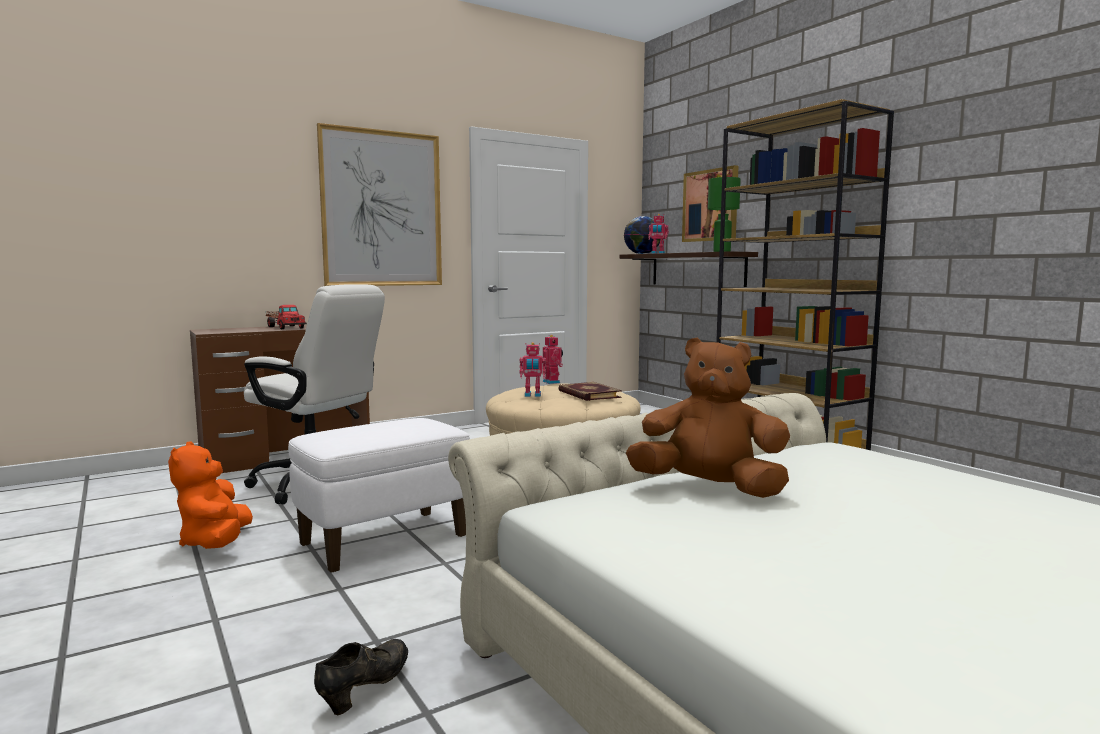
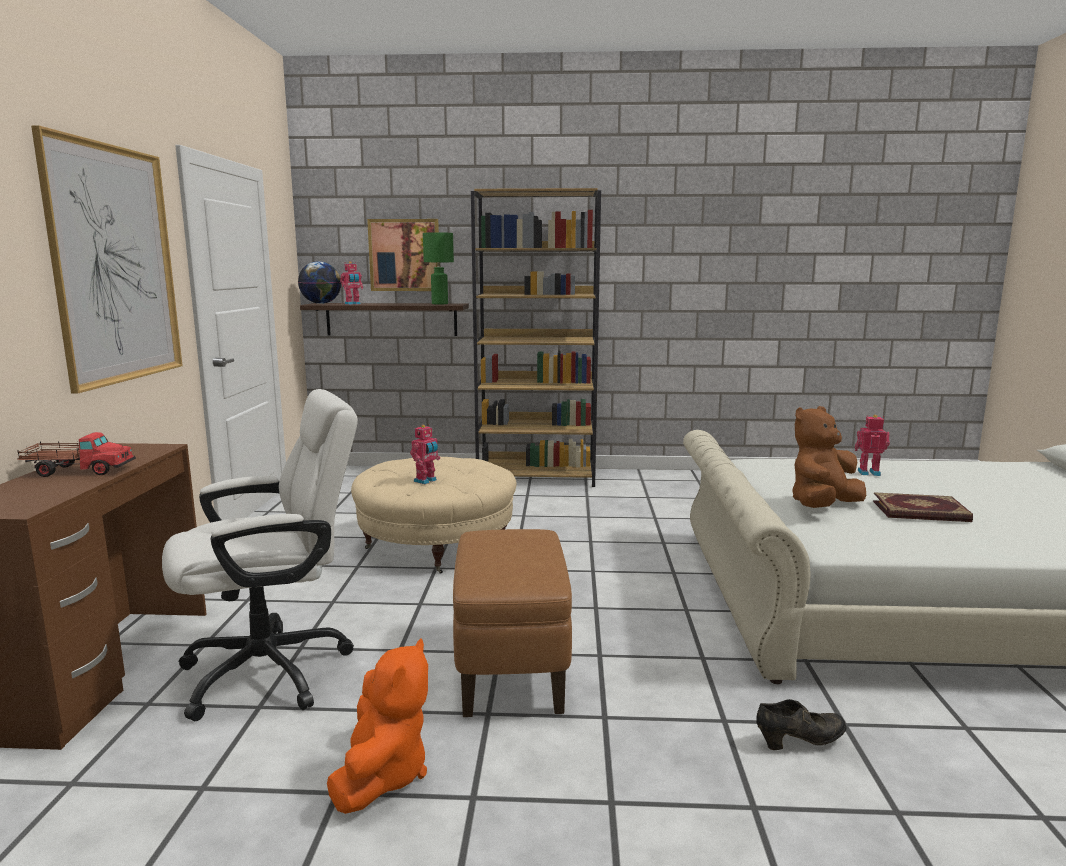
camera: 55 degrees left, 5 degrees up
orange plush toy [168,441,253,549] -> orange plush toy turned 105 degrees counterclockwise [327,638,428,814]
white ottoman [288,418,470,573] -> brown ottoman [453,529,572,717]
black shoe [314,639,408,715] -> black shoe turned 105 degrees clockwise [757,699,847,750]
toy robot [543,335,563,384] -> toy robot moved to [855,415,890,476]
book [558,382,622,401] -> book moved to [873,492,973,522]

